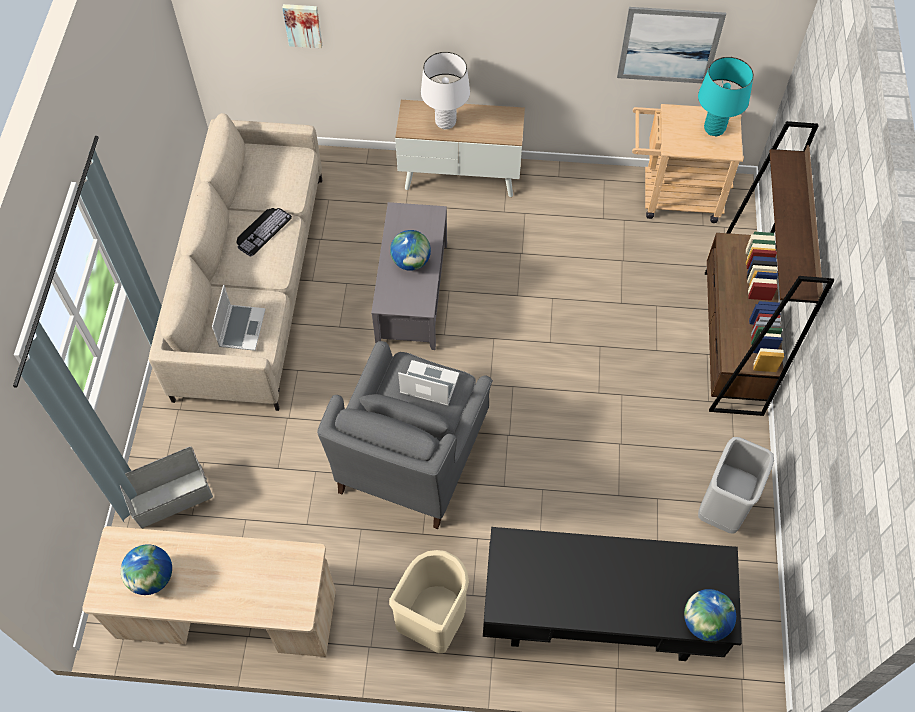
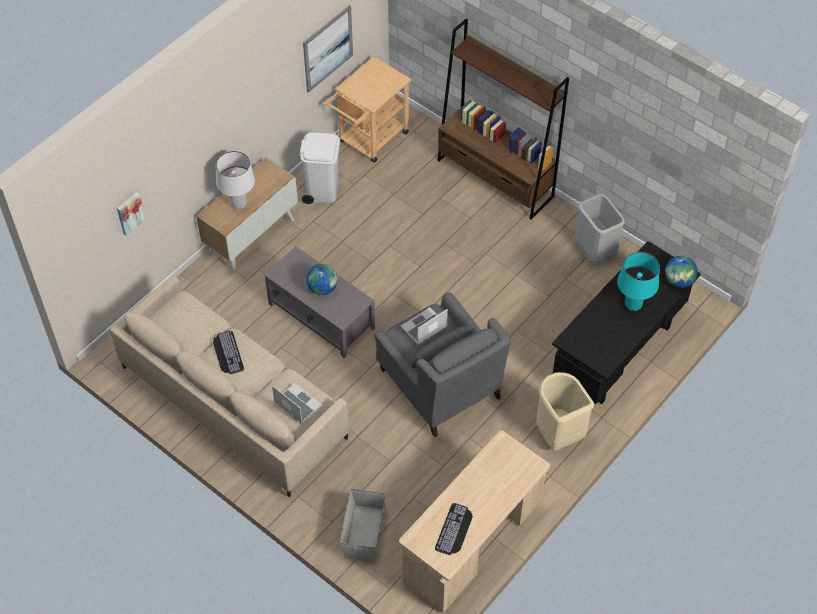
camera: 55 degrees left, 5 degrees down
globe [121,544,172,595] -> keyboard [435,503,473,555]
turquoise table lamp [698,57,754,136] -> turquoise table lamp moved to [617,252,660,311]
none -> white trash can [299,133,340,204]

